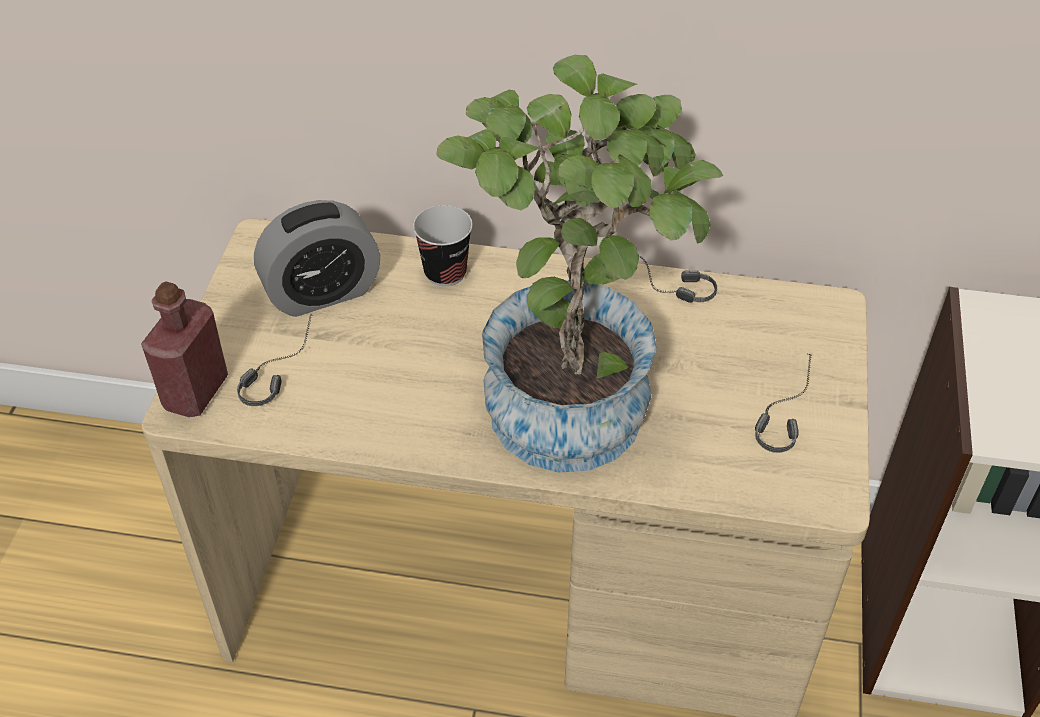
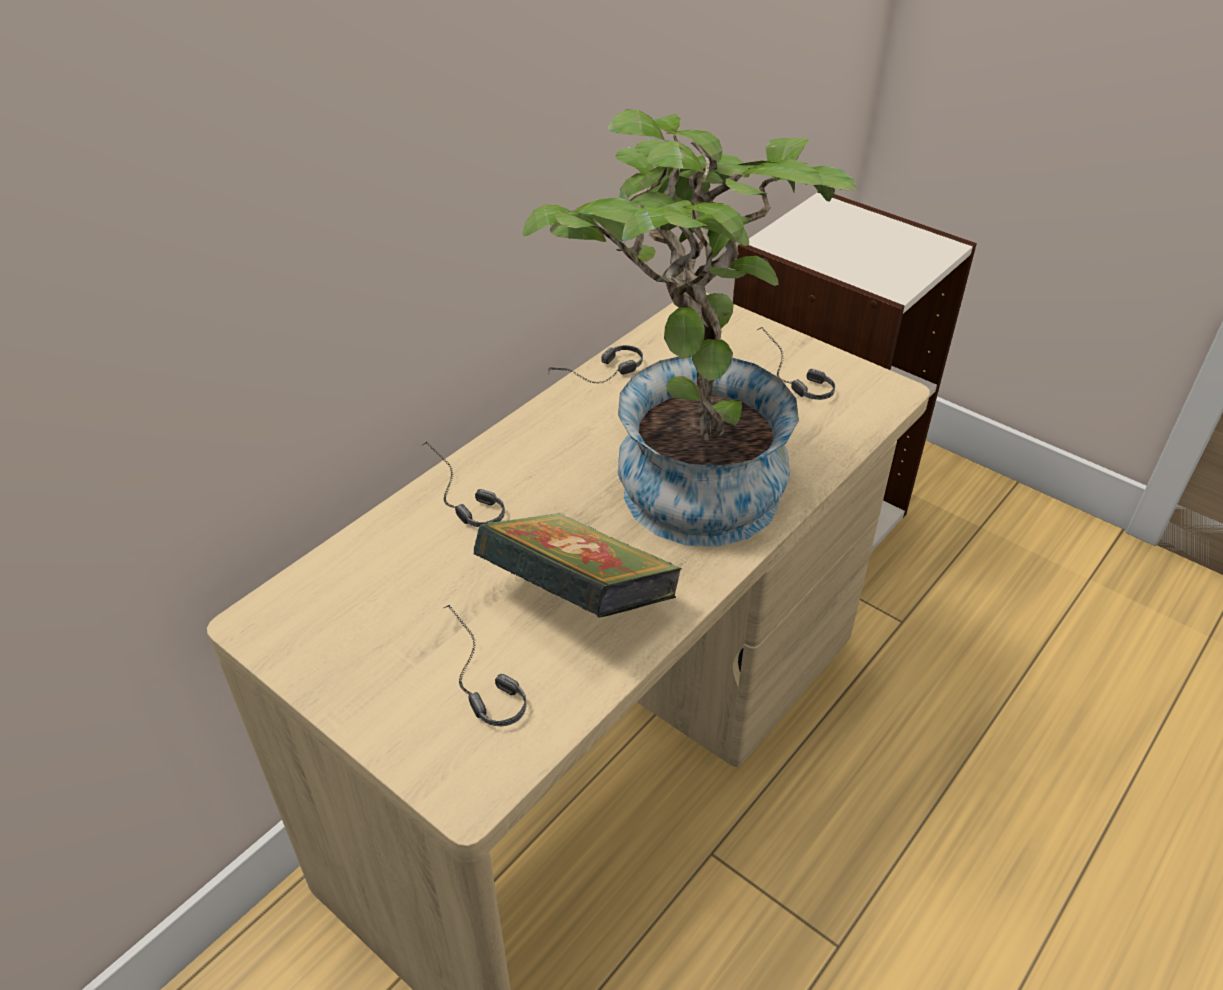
camera: 60 degrees left, 5 degrees down
red bottle [141,281,228,417] -> none
alarm clock [254,200,380,317] -> none
cup [413,205,472,286] -> headphones [421,442,505,527]
none -> book [474,513,682,618]

